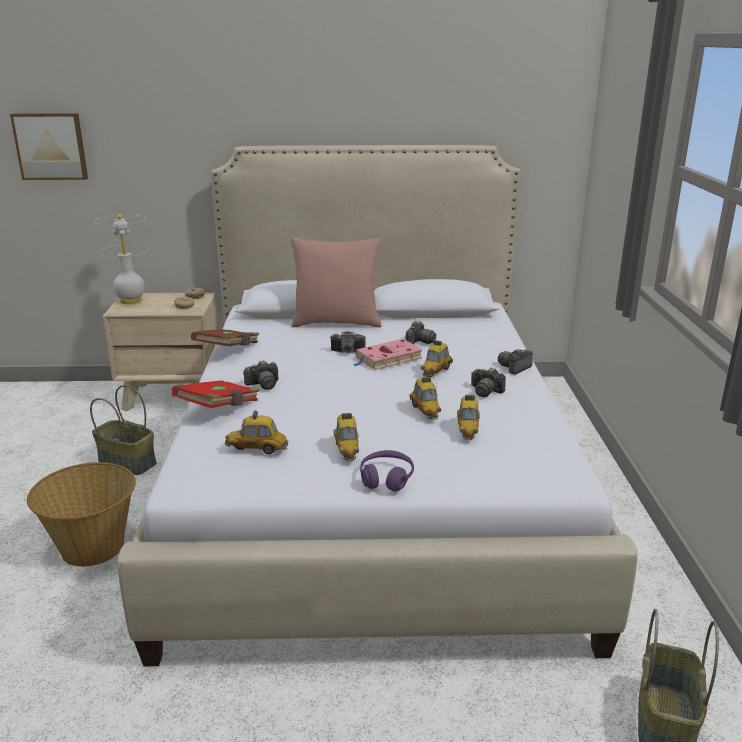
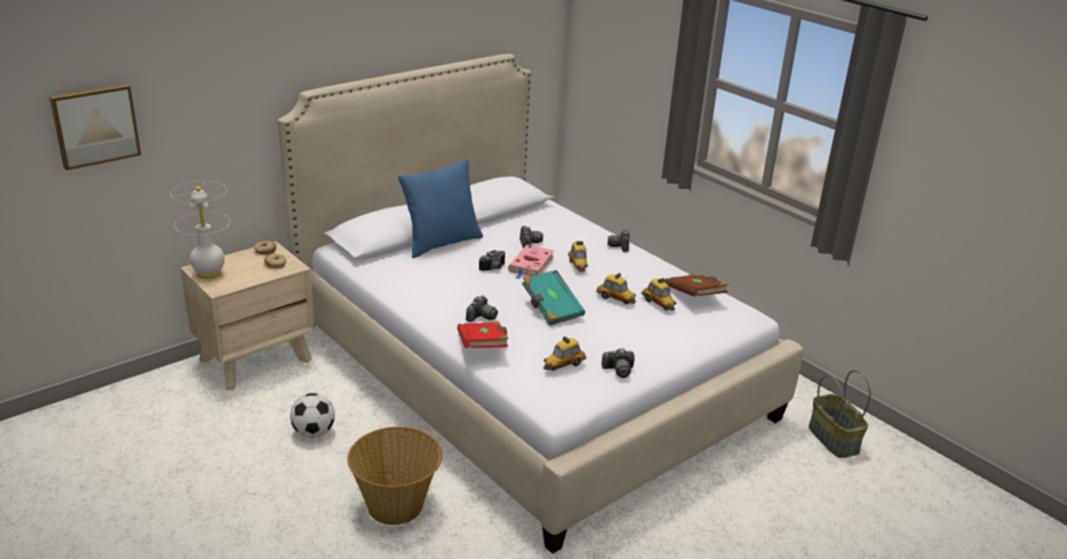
camera: 40 degrees left, 5 degrees up
basket [90,385,157,475] -> football [290,393,335,438]
brown book [191,329,259,347] -> brown book moved to [665,273,728,297]
pink pillow [290,237,382,327] -> blue pillow [398,159,483,258]
toy car [334,413,359,461] -> none
purple headphones [360,450,414,492] -> none
camera [471,368,506,397] -> camera moved to [602,348,635,378]
none -> turquoise book [522,270,585,326]

